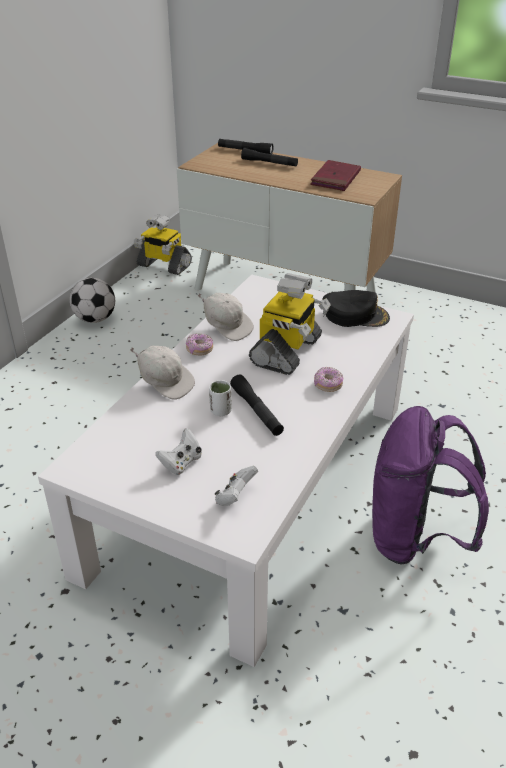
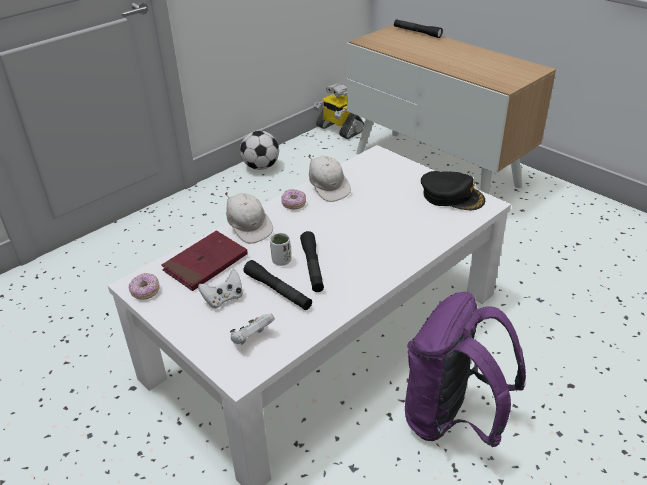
camera: 20 degrees right, 0 degrees up
black flashlight [241,148,298,167] -> black flashlight moved to [244,260,312,310]
toy robot [249,273,331,375] -> none
red book [310,160,361,191] -> red book moved to [161,231,248,291]
donut [314,367,344,392] -> donut moved to [128,273,160,300]

